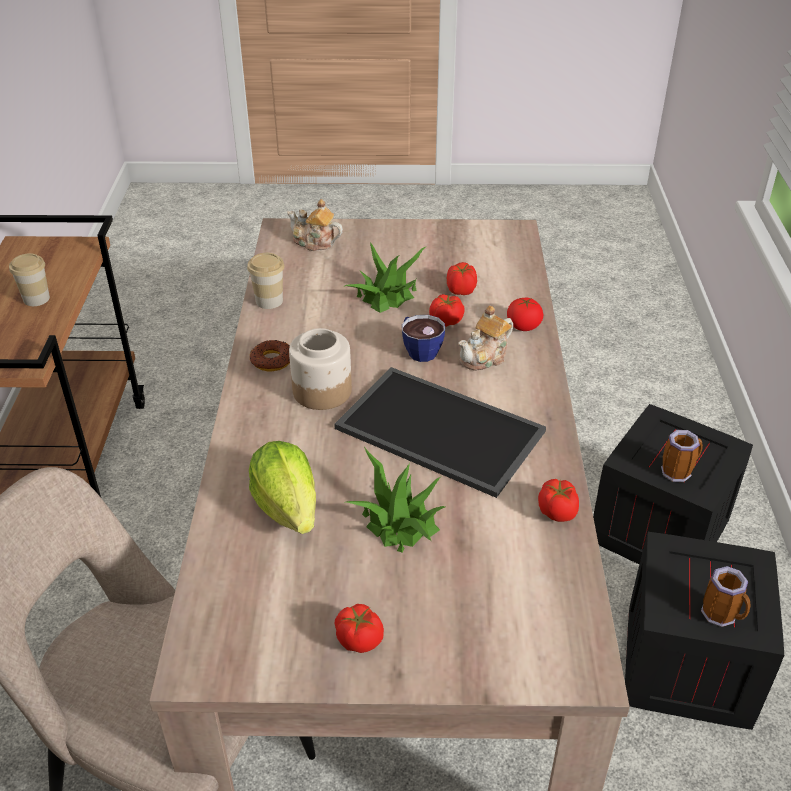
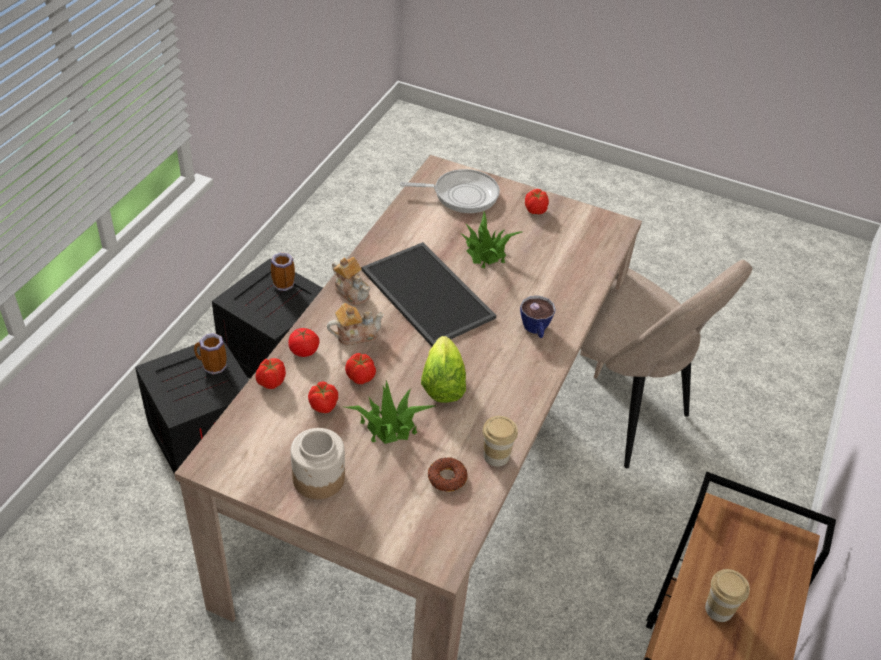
camera: 160 degrees left, 5 degrees up
lettuce [249,441,316,534] -> lettuce moved to [421,336,466,403]
donut [250,340,290,371] -> donut moved to [428,457,468,492]
teapot [287,199,343,251] -> teapot moved to [332,257,370,306]
jar [289,328,352,410] -> jar moved to [291,428,345,499]
cup [402,315,445,362] -> cup moved to [520,296,556,338]
tomato [538,479,579,522] -> tomato moved to [255,358,286,389]
none -> frying pan [400,169,500,213]

